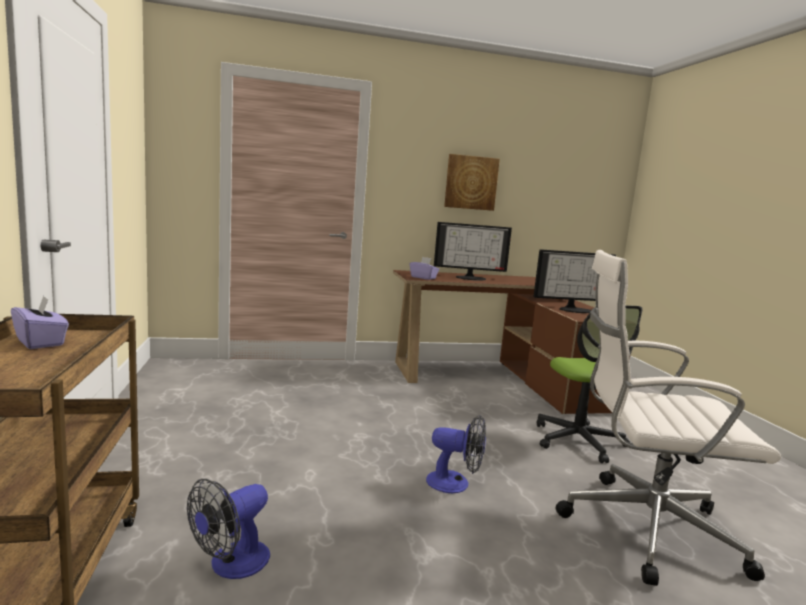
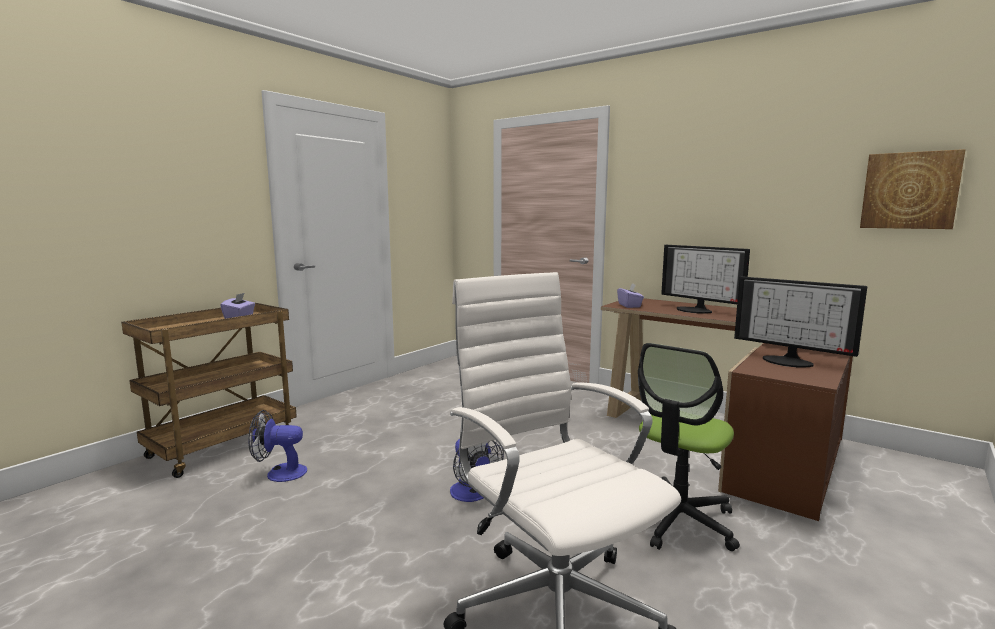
camera: 50 degrees right, 0 degrees up
picture [444,154,500,211] -> picture moved to [860,149,966,229]

